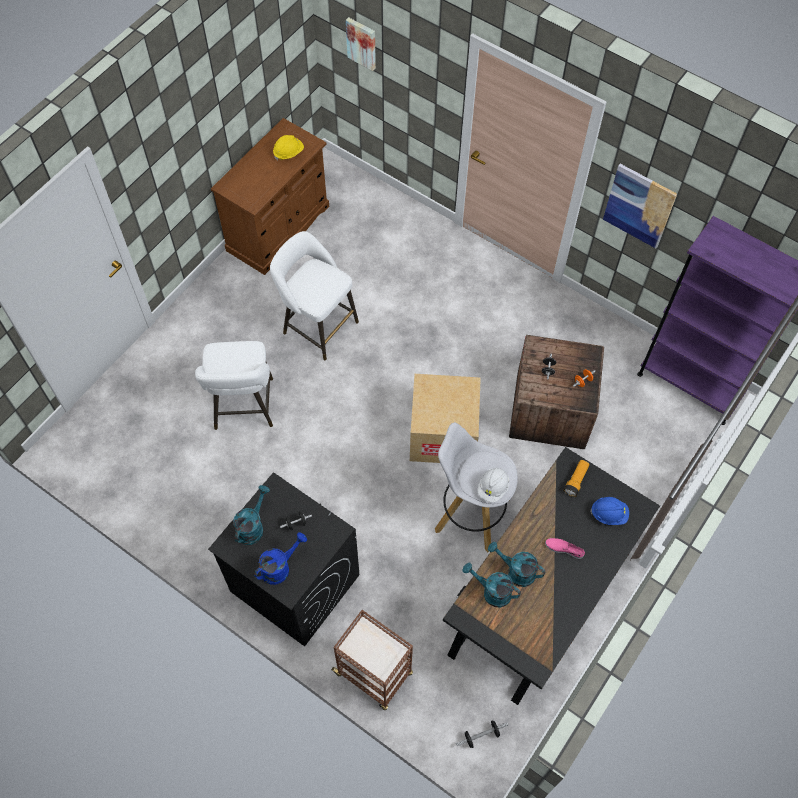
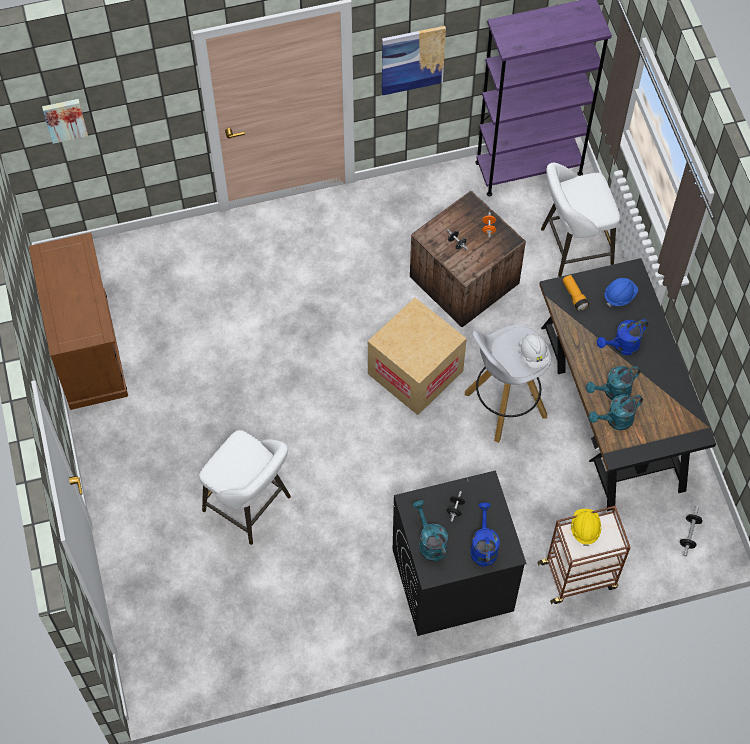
camera: 50 degrees left, 0 degrees up
white stool [270,231,359,360] -> white stool moved to [541,163,620,277]
yellow hard hat [273,135,304,161] -> yellow hard hat moved to [571,509,601,546]
pink shoe [545,538,585,559] -> blue watering can [597,319,648,355]

